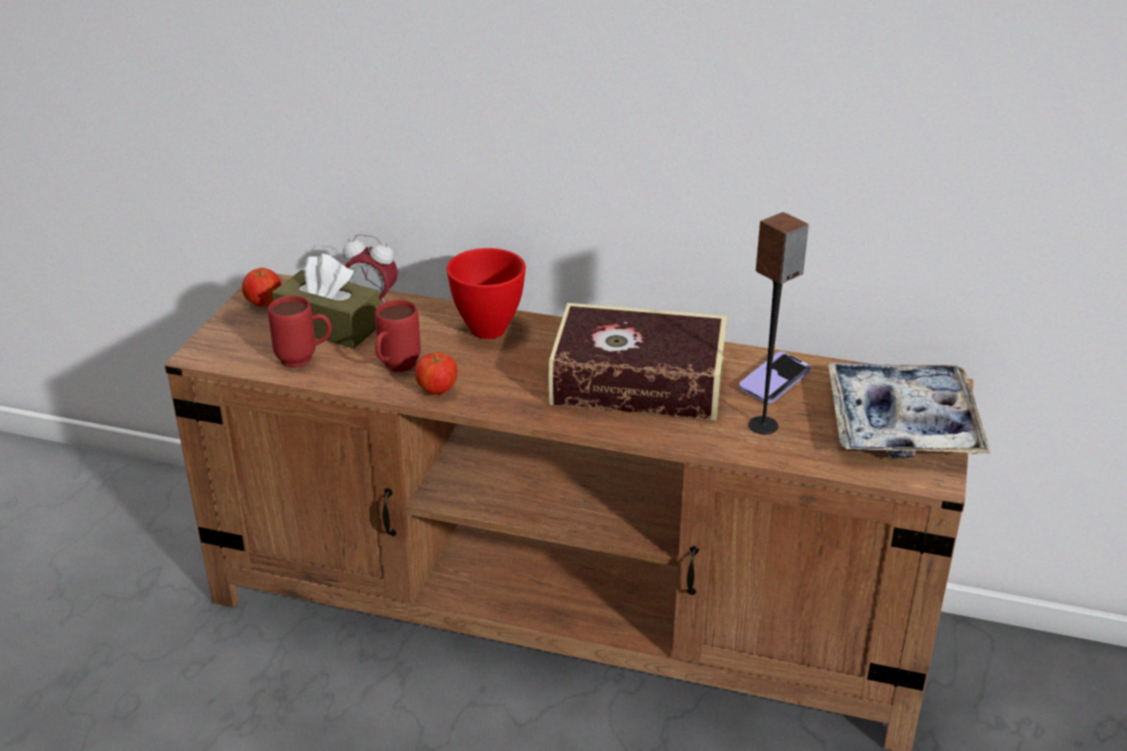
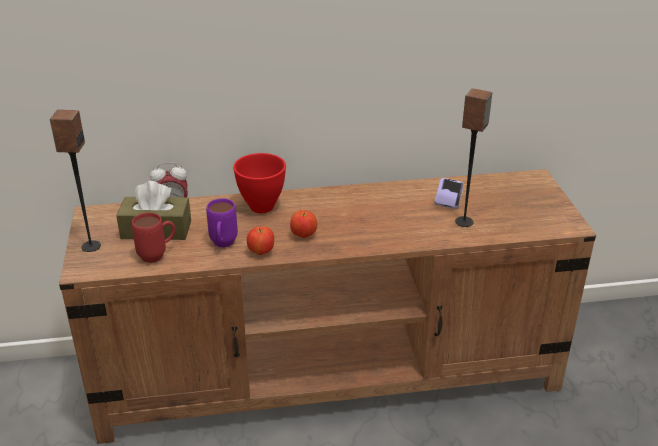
camera: 25 degrees left, 0 degrees up
apple [242,268,281,307] -> apple moved to [290,210,317,238]
red mug [375,300,421,372] -> purple mug [206,198,238,247]
book [549,303,727,420] -> none
tray [828,363,991,458] -> none
none -> speaker [50,110,101,252]

